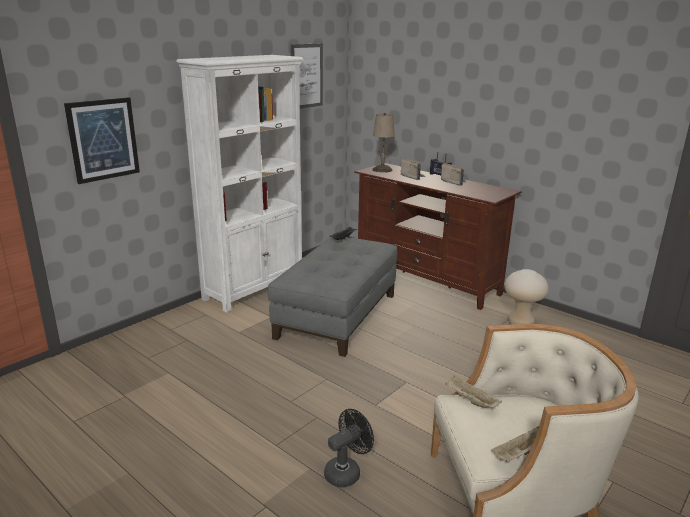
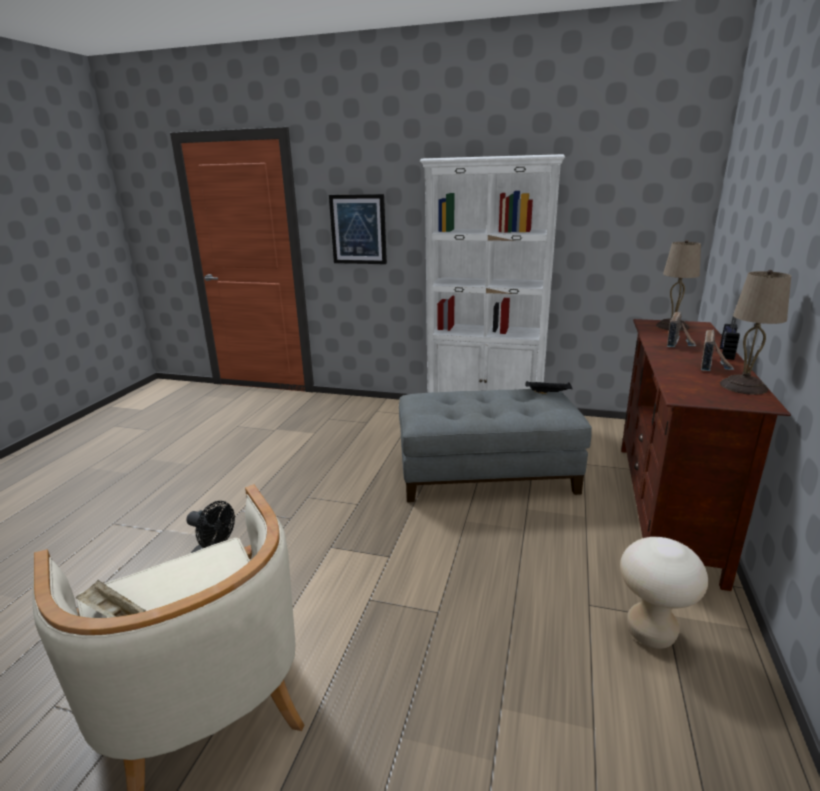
camera: 65 degrees right, 0 degrees up
picture [291,43,323,109] -> none
beige tray [445,375,502,408] -> none
none -> beige table lamp [720,270,791,395]

